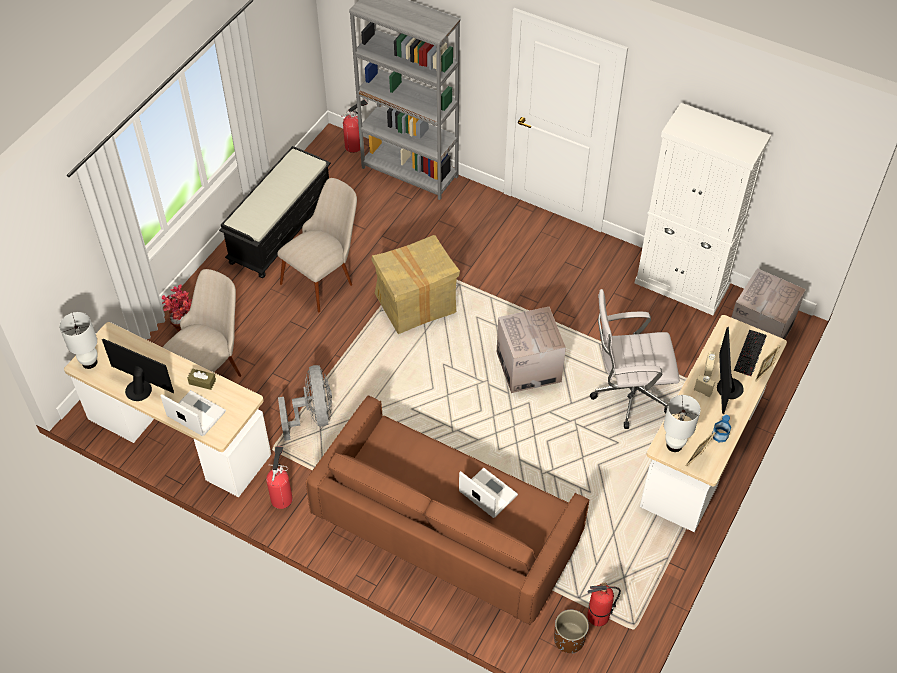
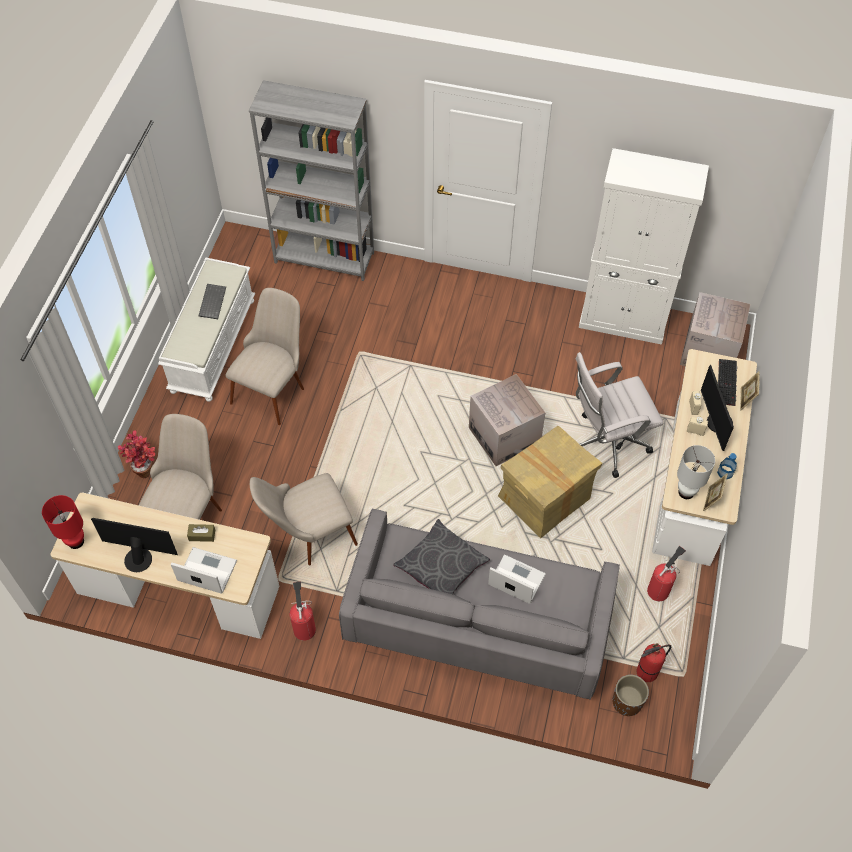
camera: 15 degrees left, 5 degrees up
white table lamp [59,312,98,369] -> red table lamp [42,495,84,549]
black bench [219,146,331,278] -> white bench [158,258,255,402]
grey fan [278,365,332,441] -> beige chair [250,473,358,565]
brown sofa [306,395,589,625] -> grey sofa [339,508,620,700]
fire extinguisher [341,100,368,153] -> fire extinguisher moved to [647,546,686,601]
cardboard box [372,235,460,334] -> cardboard box moved to [498,426,602,538]
none -> keyboard [199,284,226,319]
none -> grey pillow [393,519,490,594]

